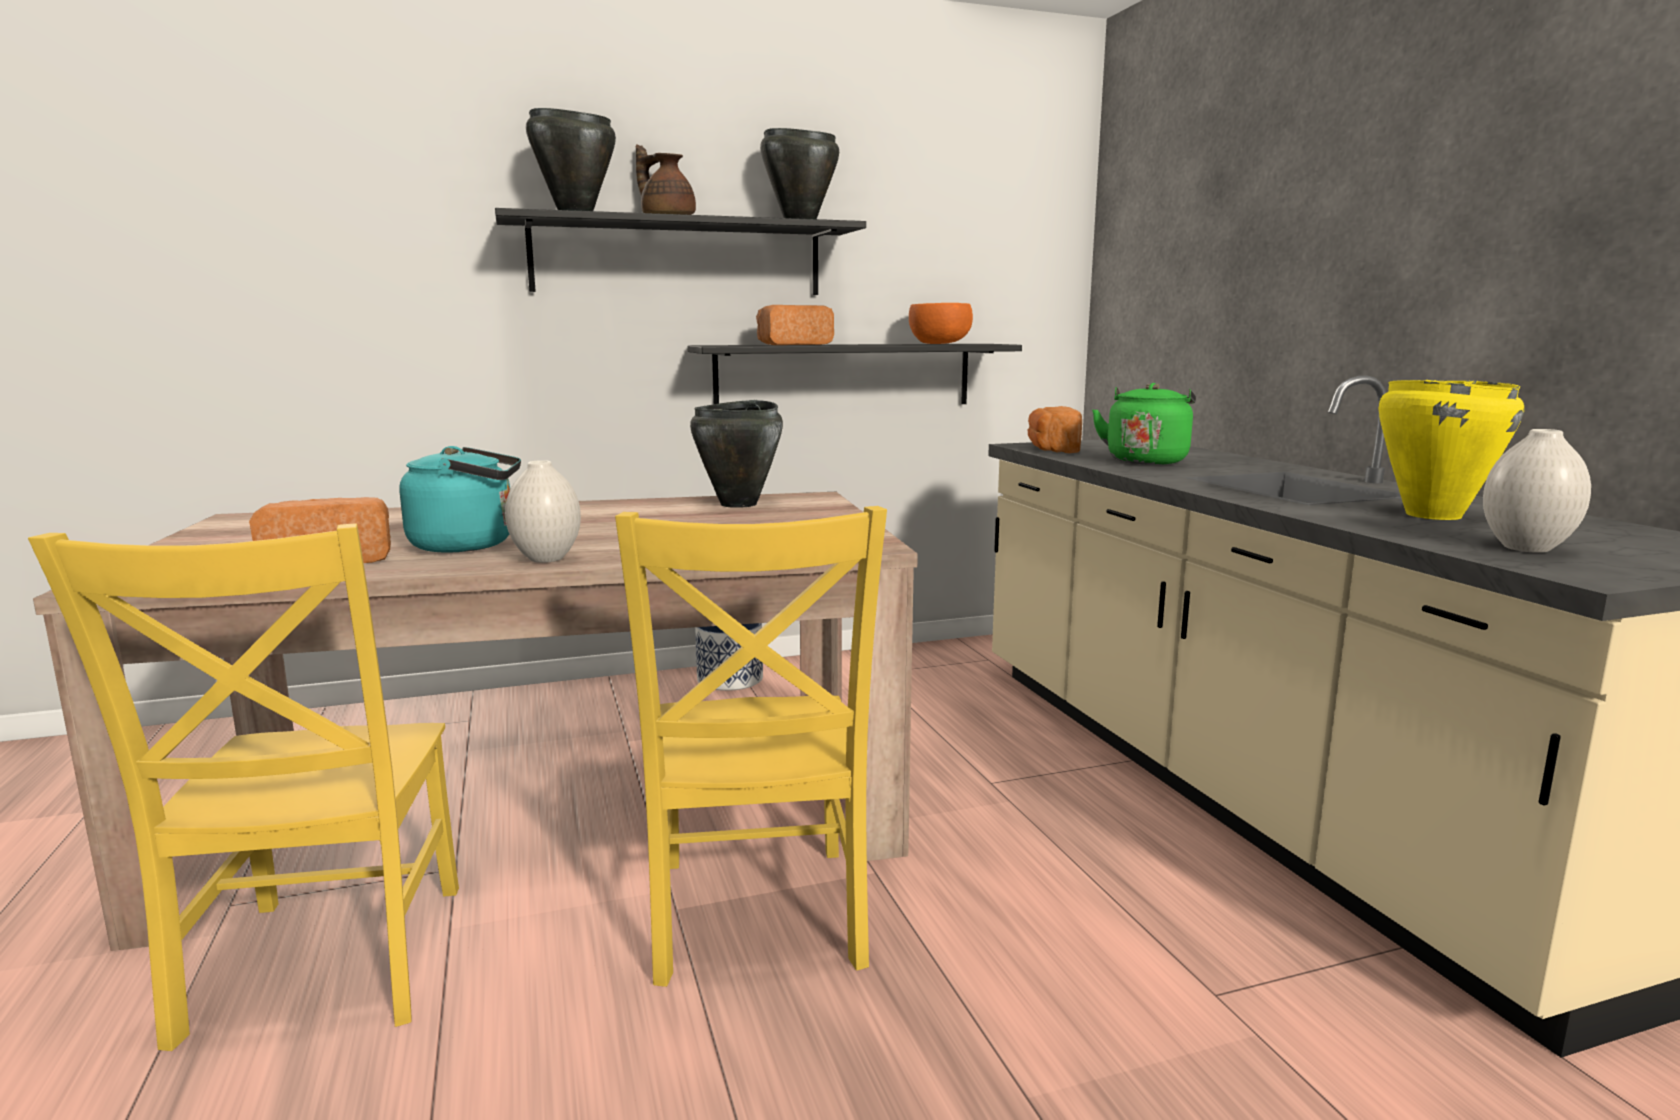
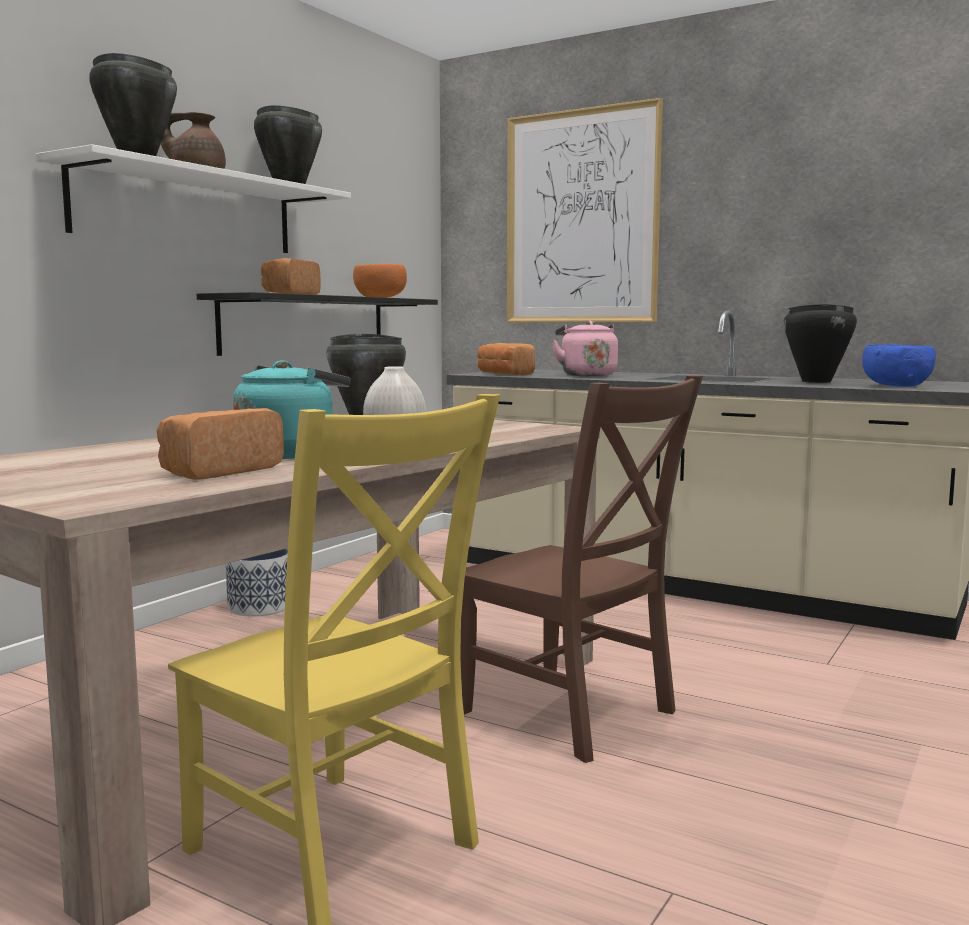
camera: 40 degrees left, 5 degrees down
black shelf [495,208,866,295] -> white shelf [35,144,351,253]
yellow chair [615,506,887,987] -> brown chair [460,375,703,763]
green kettle [1092,383,1196,465] -> pink kettle [552,320,618,376]
yellow cooking pot [1379,380,1524,520] -> black cooking pot [784,304,857,383]
white vase [1483,429,1591,553] -> blue bowl [862,344,936,387]
none -> picture [507,98,663,322]

